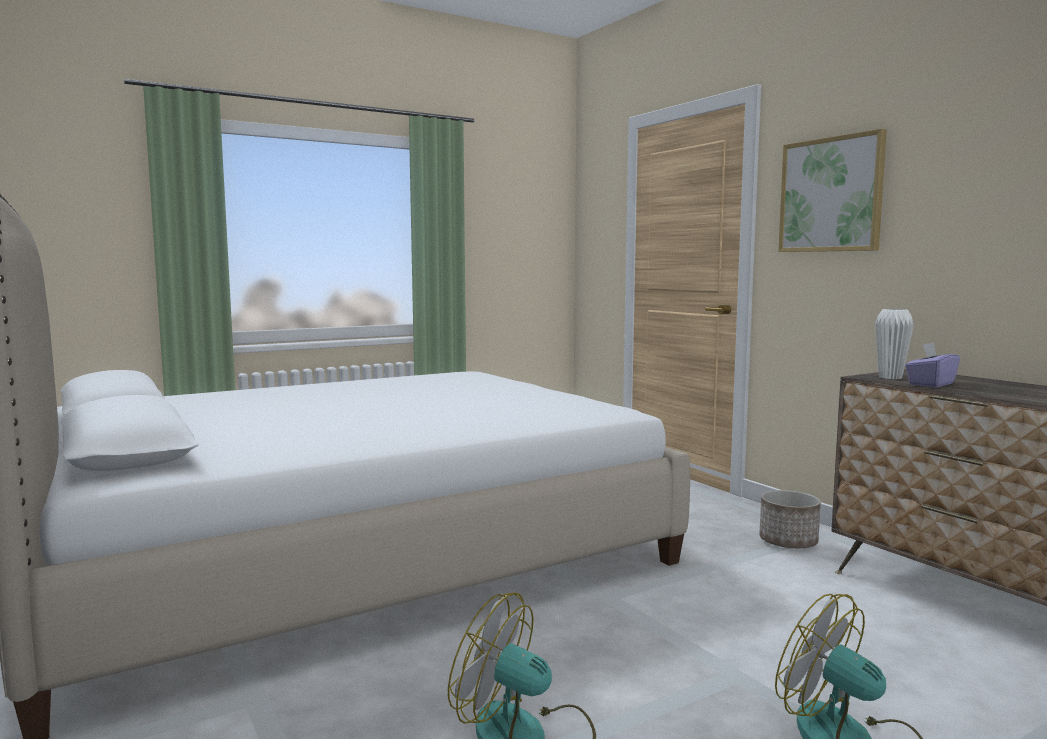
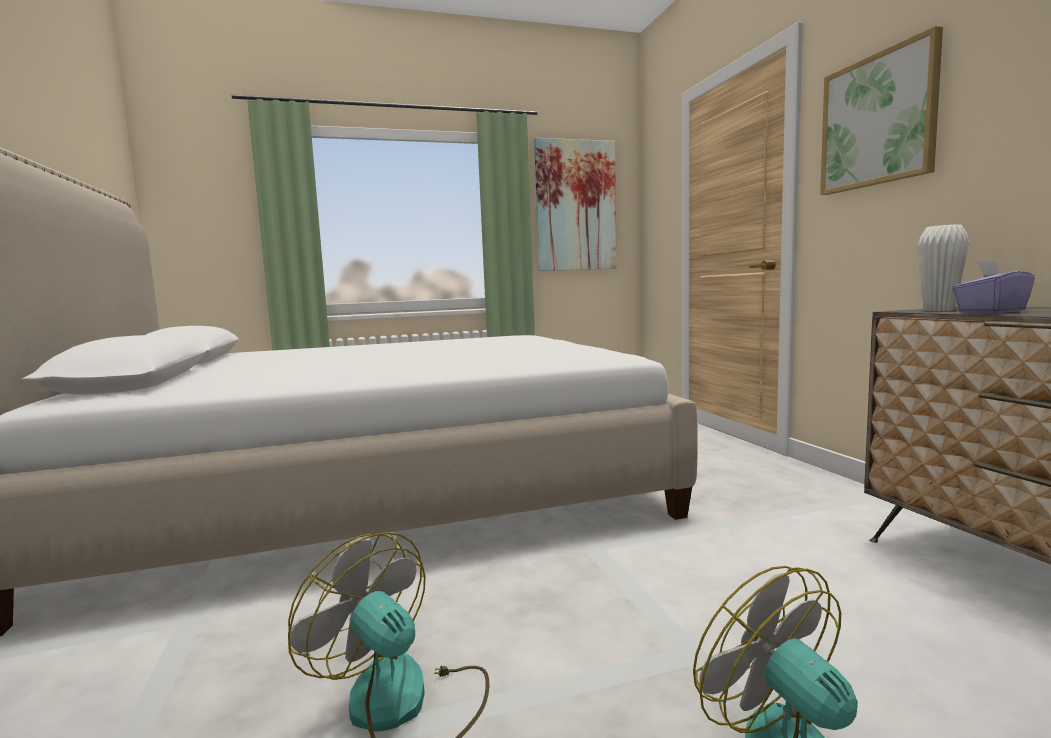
camera: 15 degrees right, 0 degrees up
planter [759,490,821,548] -> none
none -> picture [534,138,617,271]

